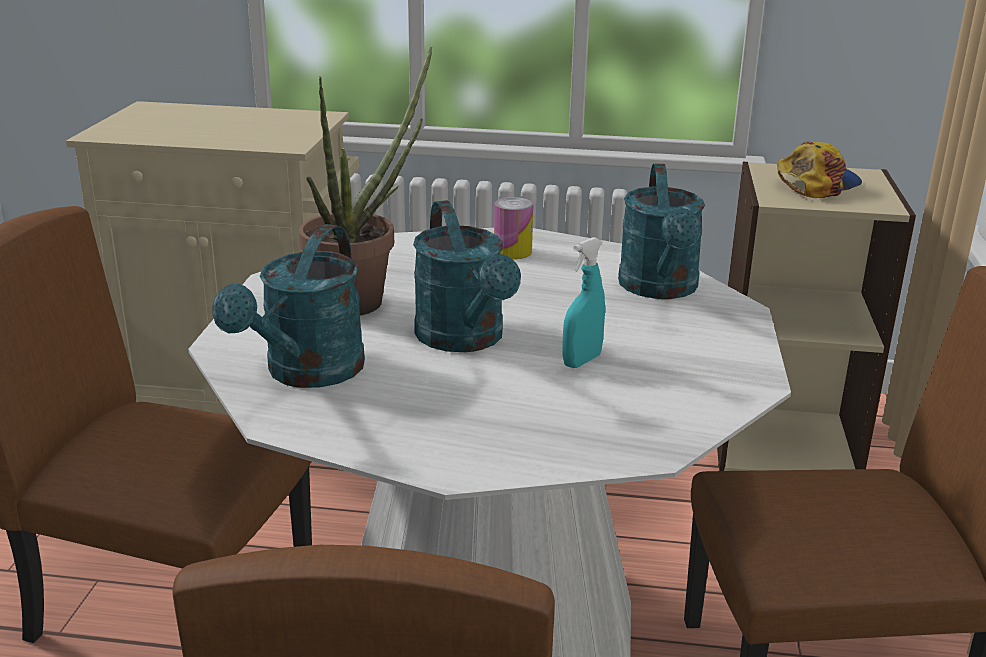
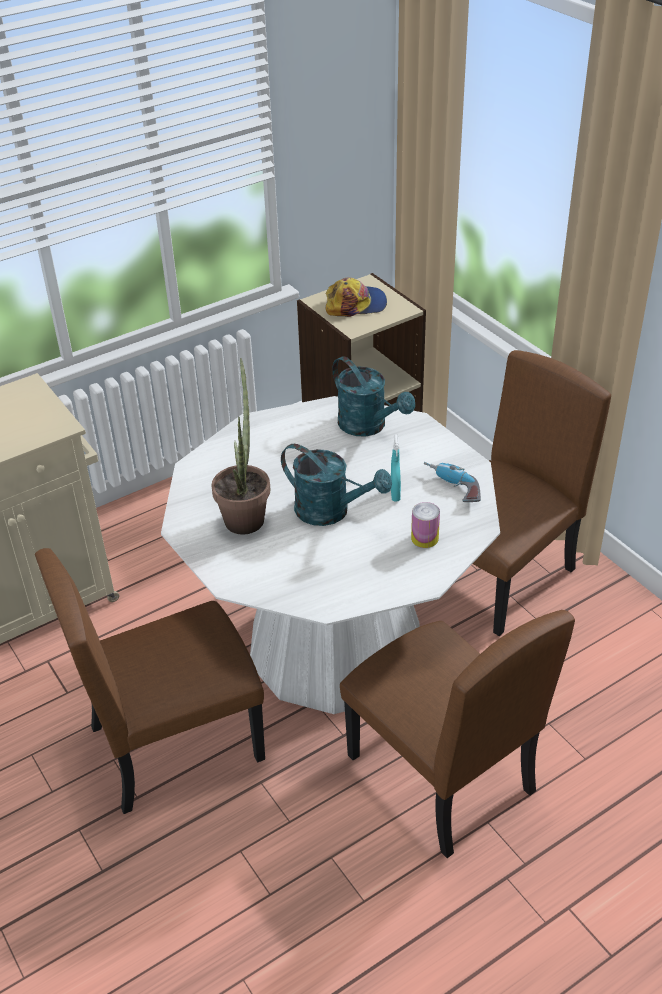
camera: 40 degrees left, 15 degrees up
turquoise watering can [213,224,365,388] -> none
can [494,197,534,259] -> can moved to [411,502,440,548]
cap [777,142,862,198] -> cap turned 75 degrees clockwise [325,277,387,317]
none -> power drill [424,462,481,502]

